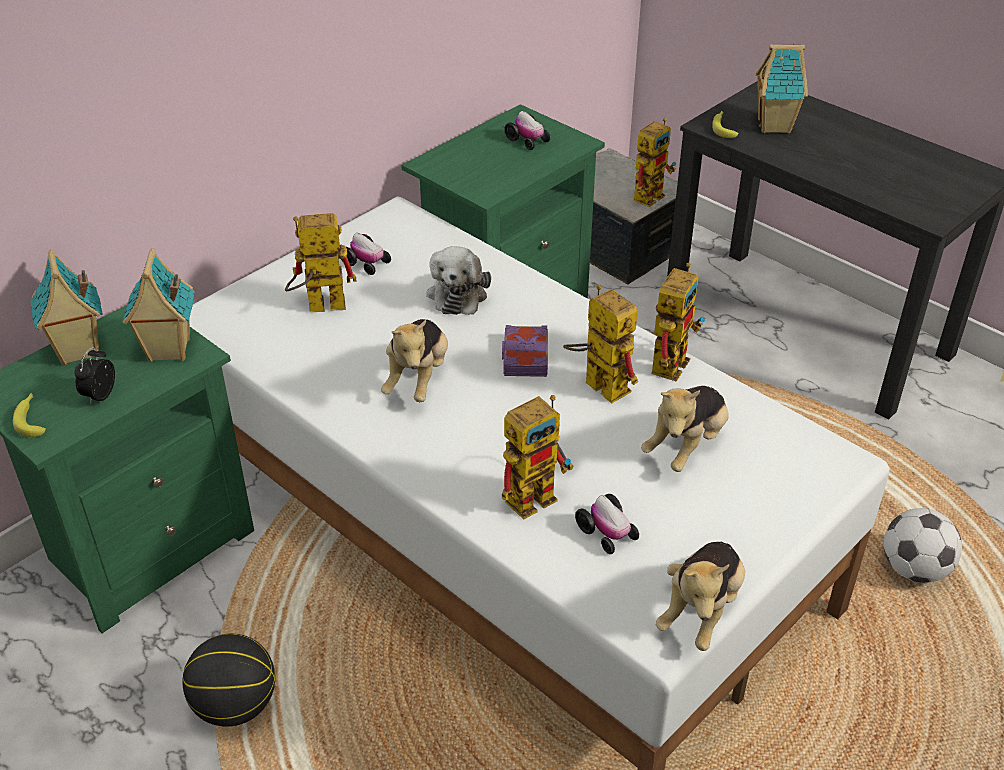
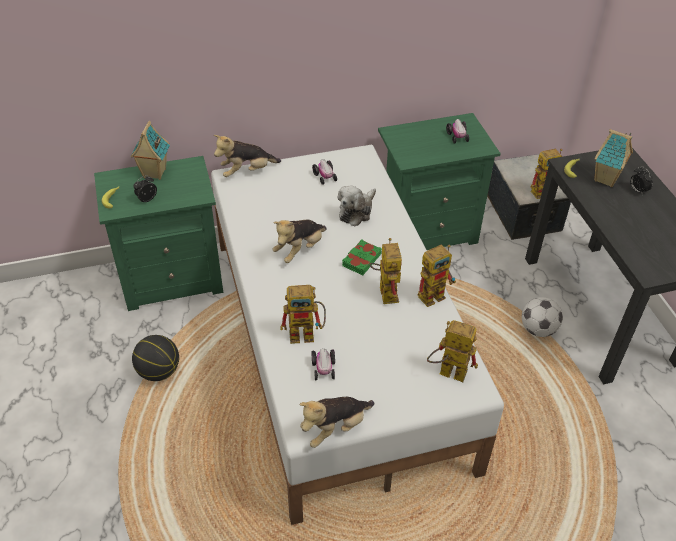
camera: 30 degrees right, 5 degrees up
toy house [122,248,195,362] -> none
toy robot [285,213,357,312] -> toy robot moved to [427,320,478,382]
purple book [502,325,548,377] -> green book [342,239,382,275]
plush toy [641,386,729,472] -> plush toy moved to [214,135,281,177]
football [884,508,962,583] -> football moved to [522,297,563,337]
none -> alarm clock [630,166,653,196]

